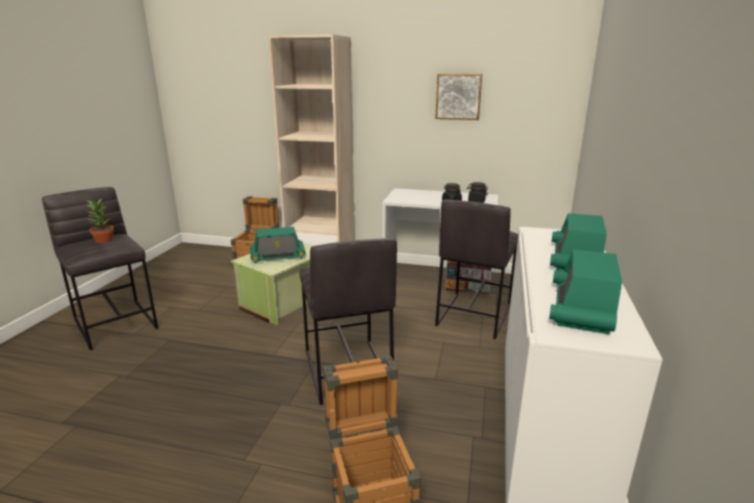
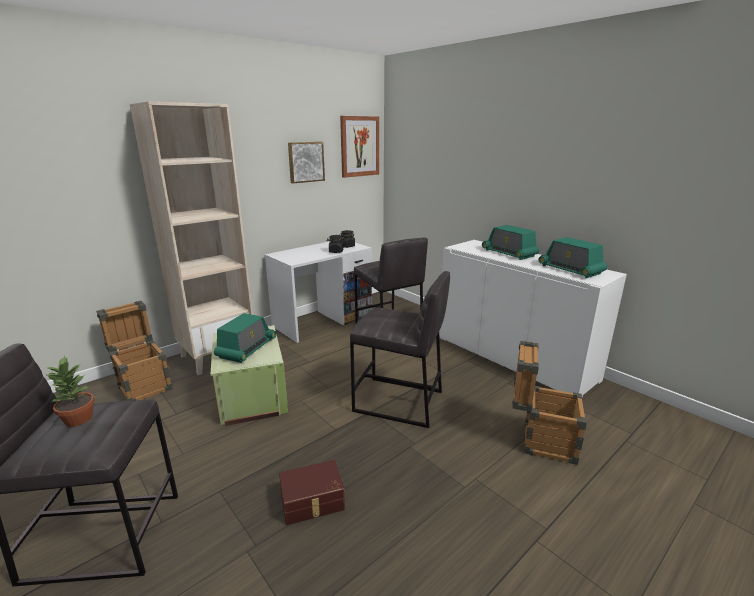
camera: 55 degrees left, 0 degrees up
none -> brown storage box [279,460,345,525]
none -> picture [340,116,379,178]

